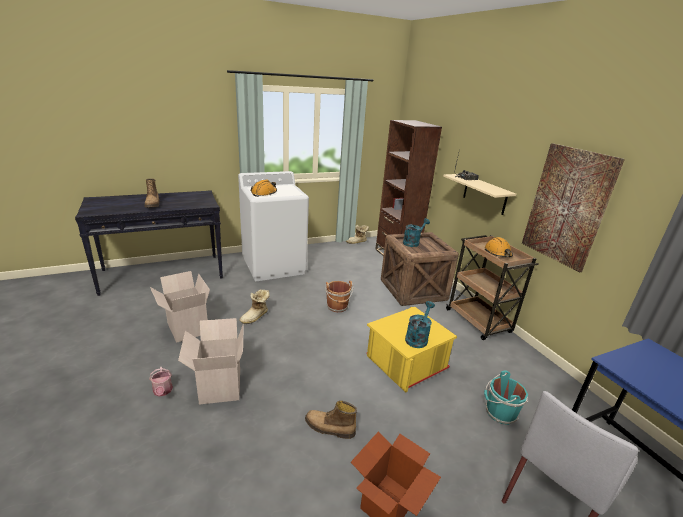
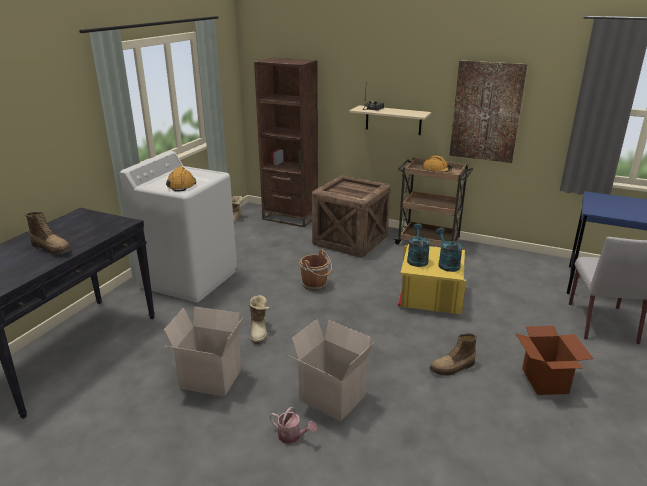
camera: 40 degrees left, 0 degrees up
turquoise watering can [403,218,430,247] -> turquoise watering can moved to [407,223,430,267]
turquoise bucket [484,370,528,425] -> none

